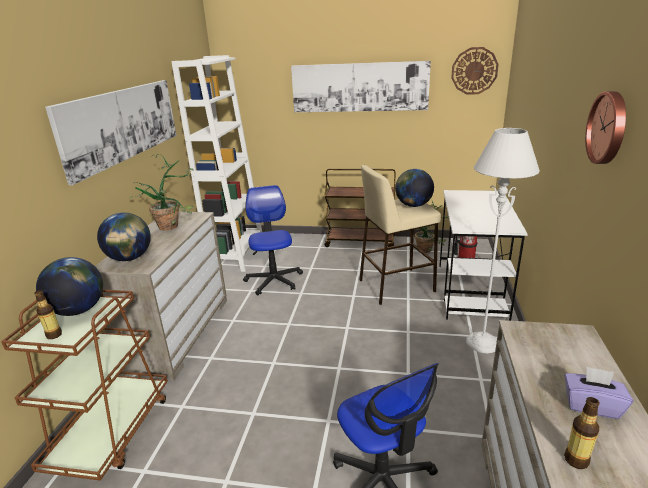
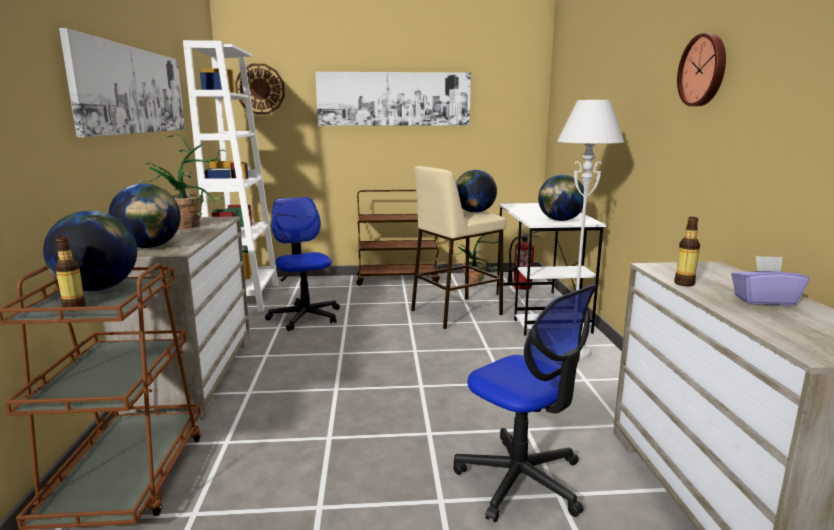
camera: 15 degrees left, 10 degrees down
wall clock [451,47,499,95] -> wall clock moved to [235,64,285,114]
bottle [564,397,599,469] -> bottle moved to [674,217,700,286]
none -> globe [538,175,584,221]

